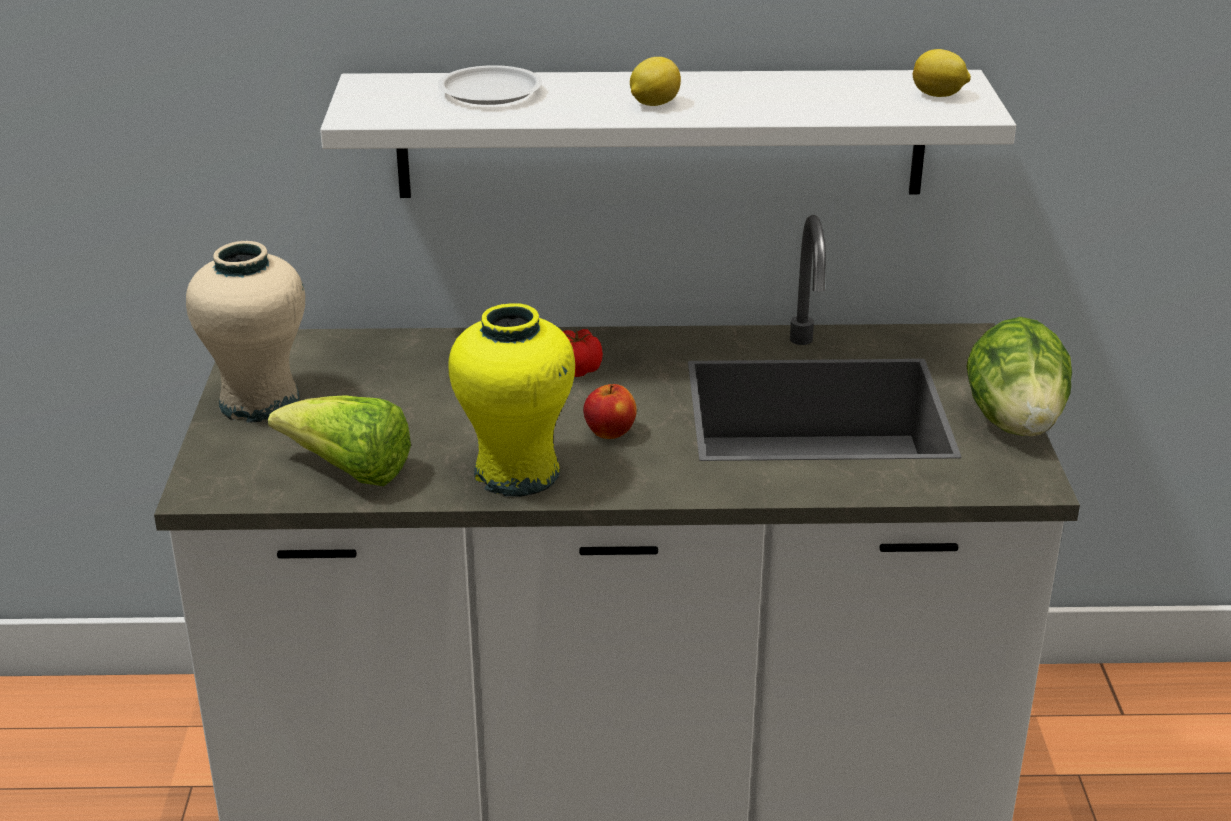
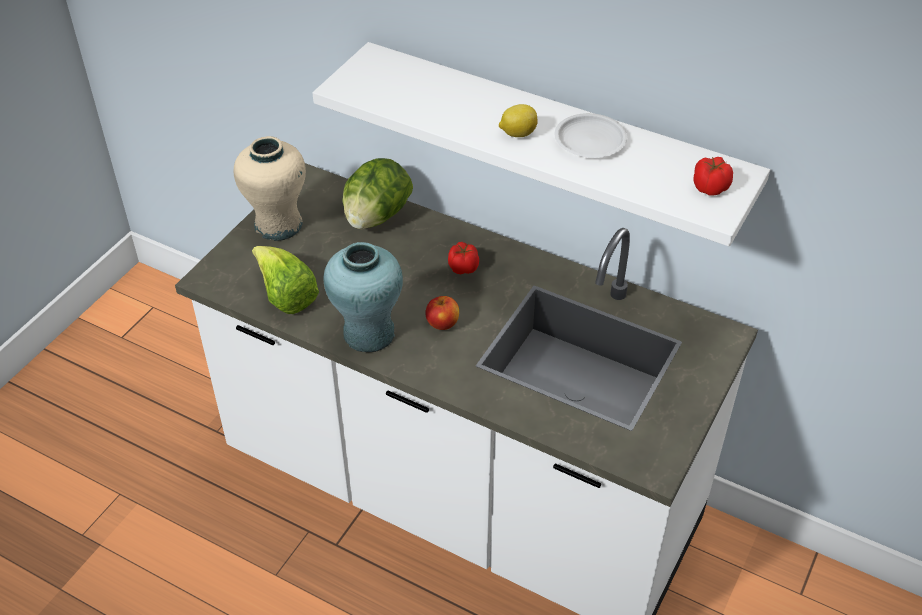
camera: 30 degrees right, 15 degrees up
white plate [438,65,542,105] -> white plate moved to [555,113,627,158]
yellow vase [448,303,575,497] -> turquoise vase [323,242,403,352]
lemon [912,49,971,97] -> tomato [693,157,733,196]
lettuce [967,317,1072,436] -> lettuce moved to [342,158,413,229]

